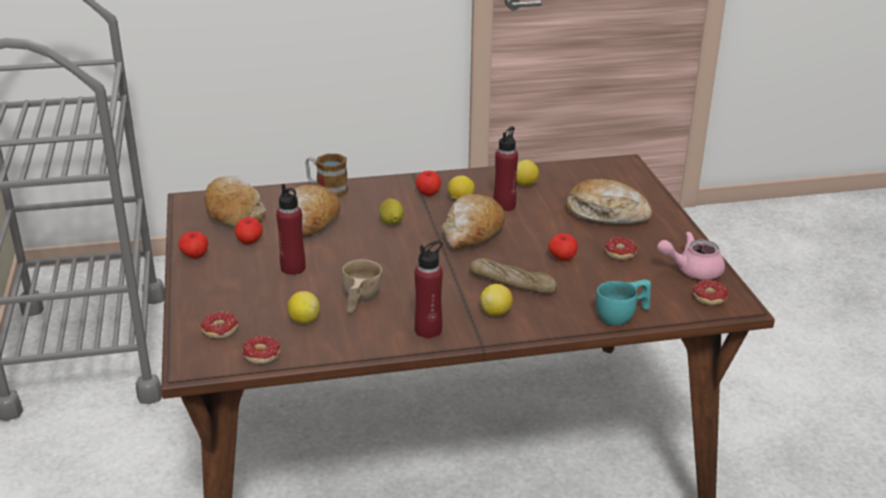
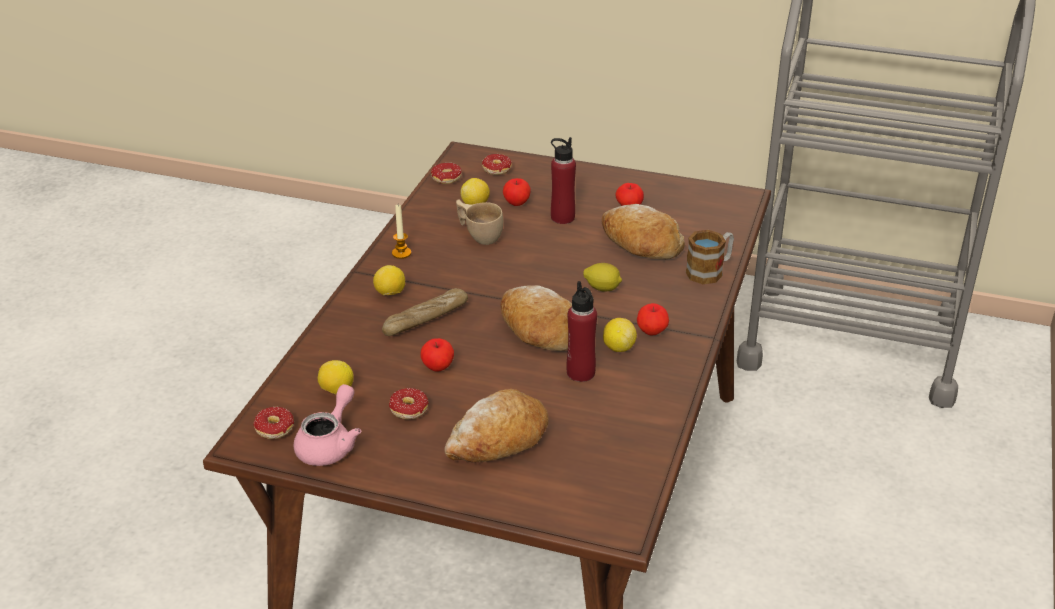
camera: 120 degrees right, 5 degrees up
apple [178,231,208,259] -> apple moved to [503,178,531,206]
bread [204,176,266,228] -> none
red bottle [415,241,443,338] -> candle [392,205,411,259]
lemon [516,160,539,186] -> lemon moved to [318,360,354,394]
turquoise cup [596,279,651,325] -> none

